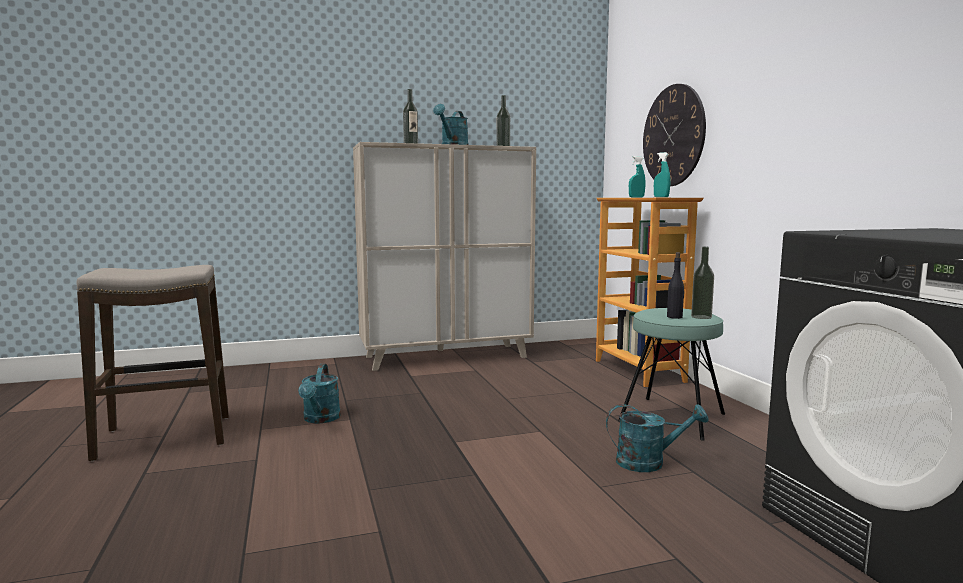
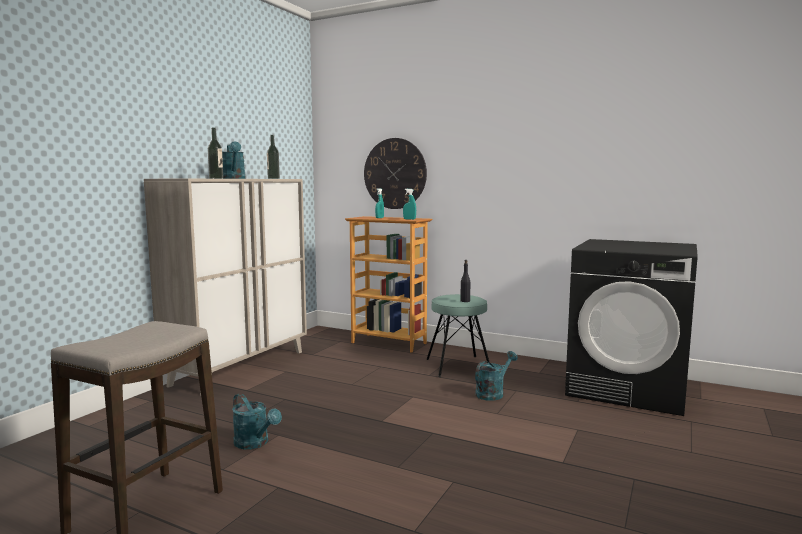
camera: 45 degrees left, 0 degrees up
bottle [691,247,714,319] -> none

